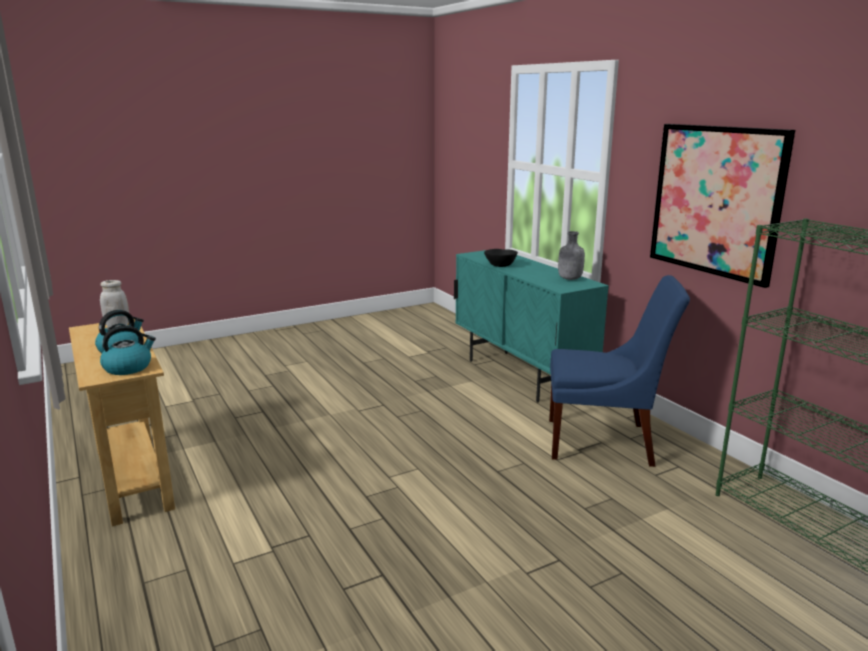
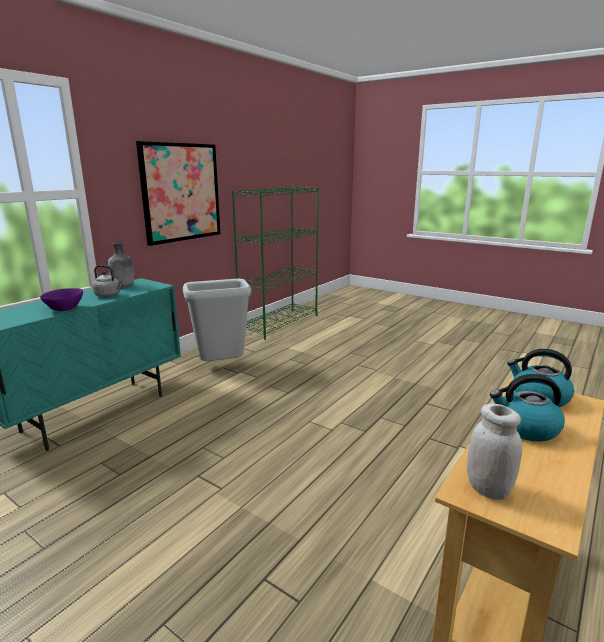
camera: 115 degrees left, 0 degrees up
black bowl [484,249,518,267] -> purple bowl [40,288,83,311]
blue chair [549,275,690,467] -> grey trash can [183,279,251,361]
none -> grey kettle [92,265,124,297]

